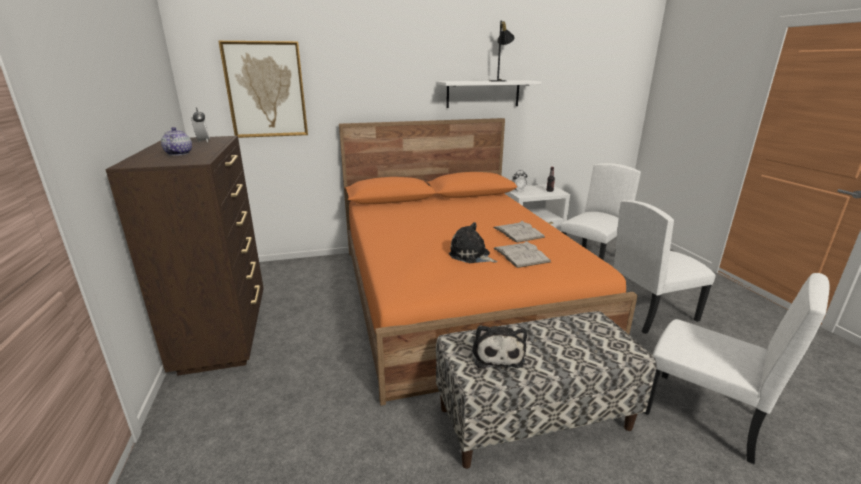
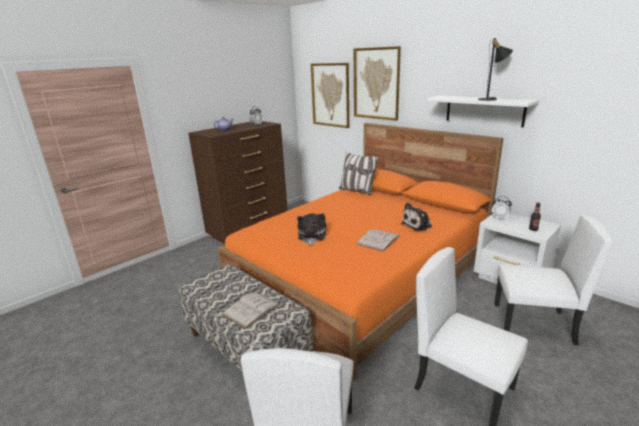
camera: 60 degrees right, 0 degrees up
plush toy [472,325,527,368] -> plush toy moved to [401,203,432,231]
white book [493,241,551,268] -> white book moved to [221,292,281,329]
none -> pillow [339,152,379,195]
none -> picture [354,46,401,121]

